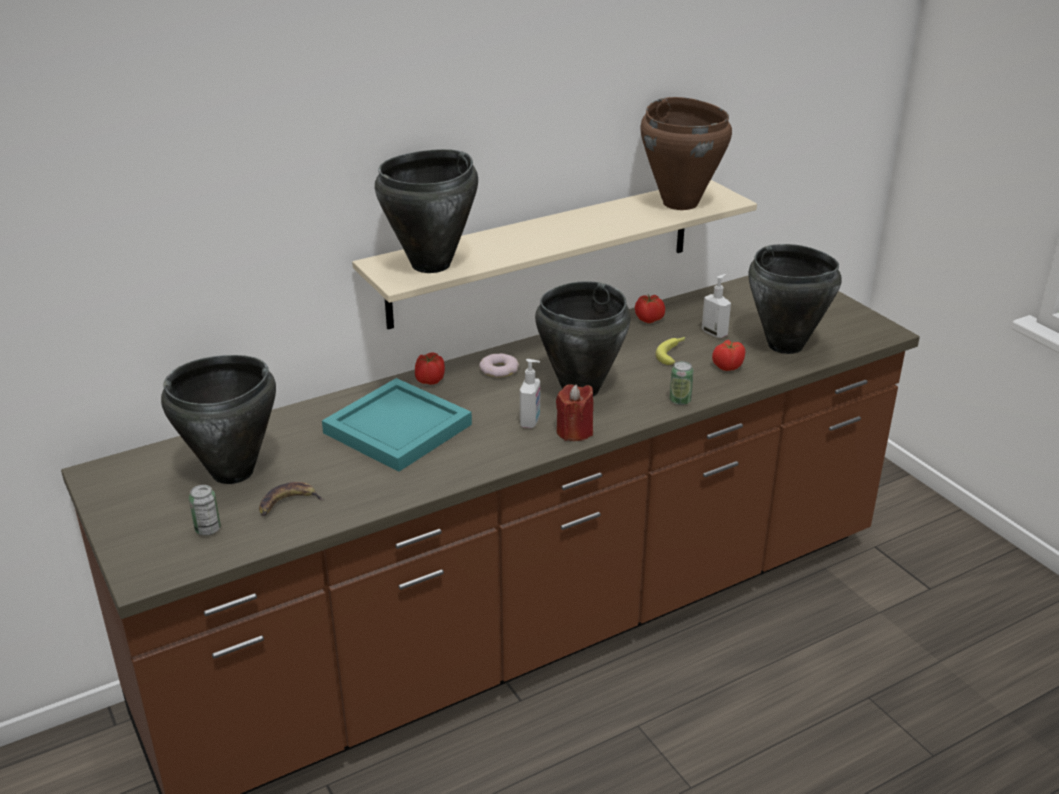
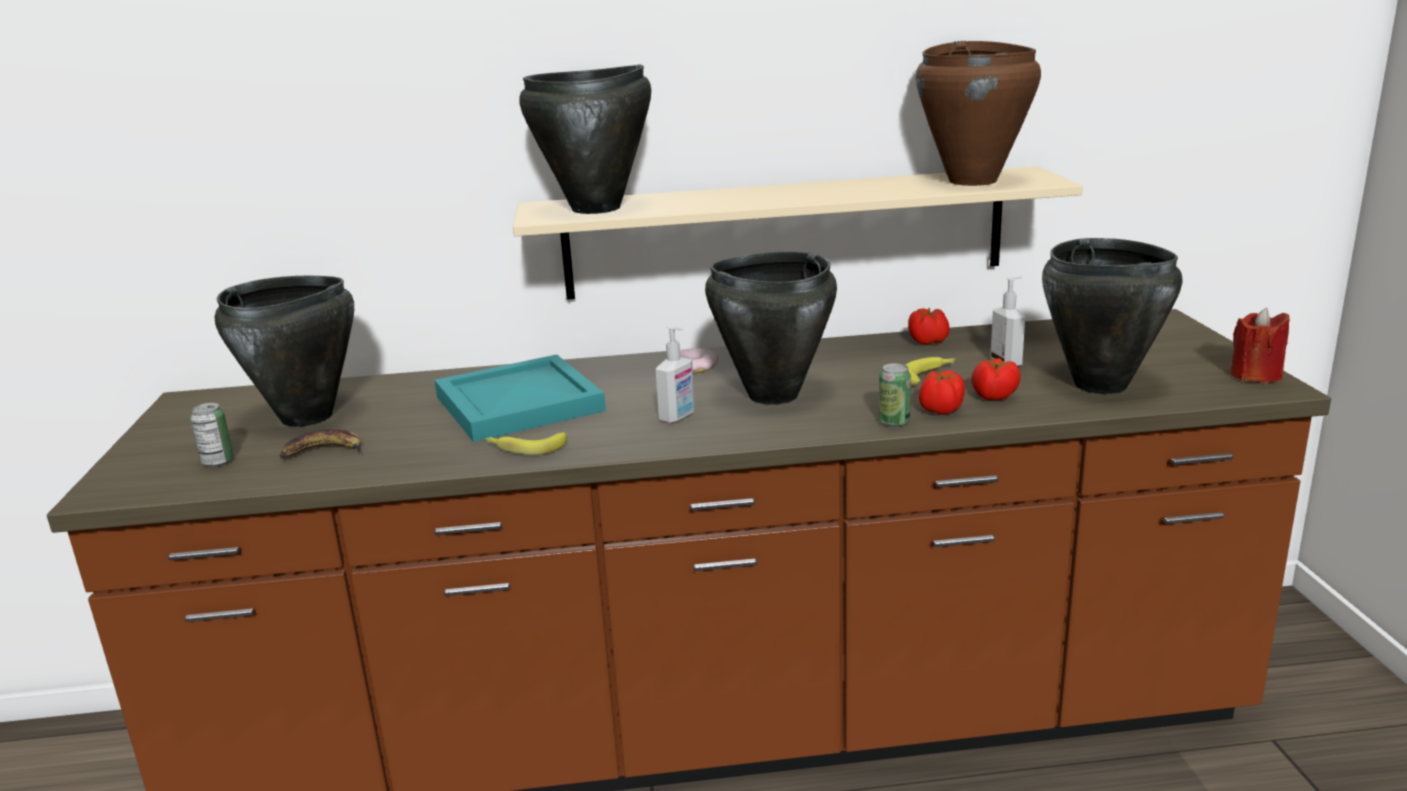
camera: 25 degrees right, 10 degrees down
tomato [415,352,445,385] -> tomato moved to [919,370,965,415]
red candle [556,384,593,441] -> red candle moved to [1230,308,1290,383]
none -> banana [486,432,567,455]

